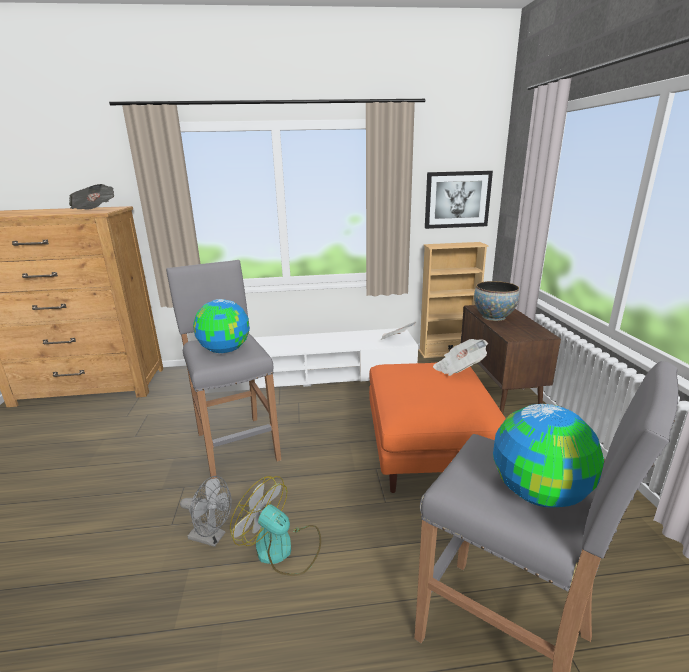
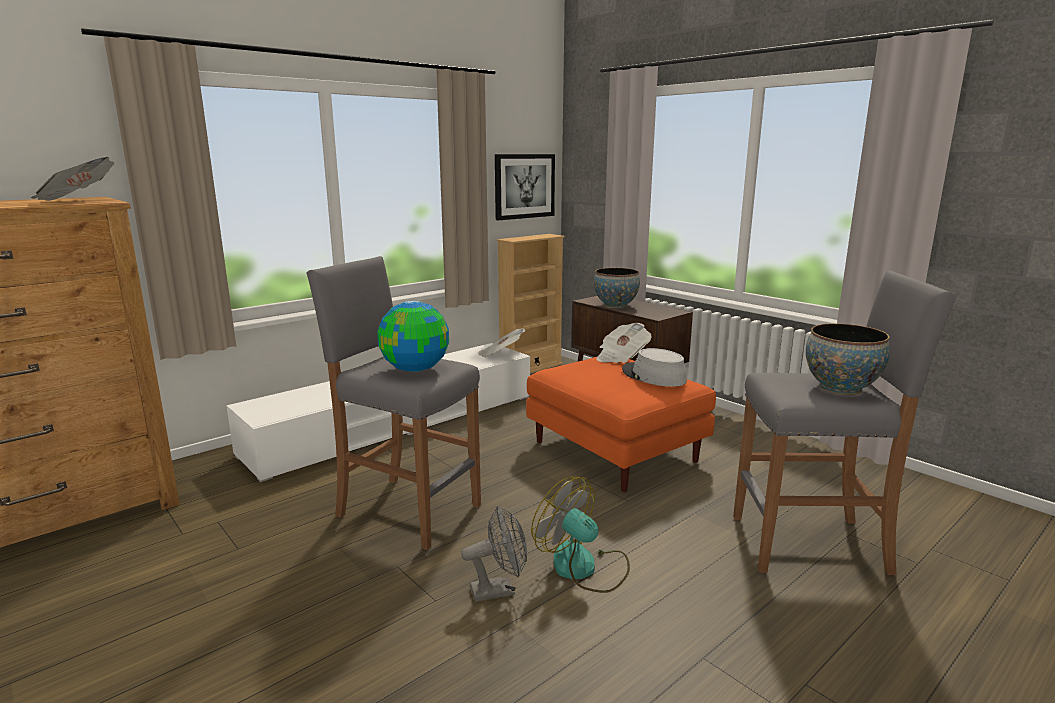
camera: 35 degrees left, 5 degrees down
fan [230,476,321,576] -> fan turned 45 degrees clockwise [531,477,630,593]
globe [493,404,604,508] -> bowl [806,324,890,395]
none -> grey hat [622,348,687,387]

